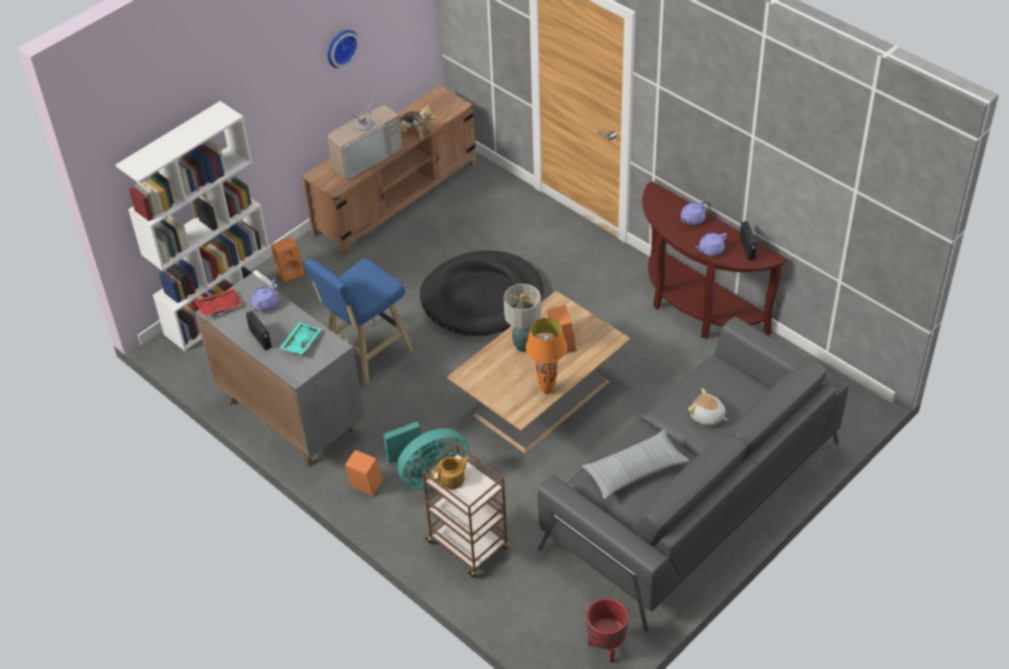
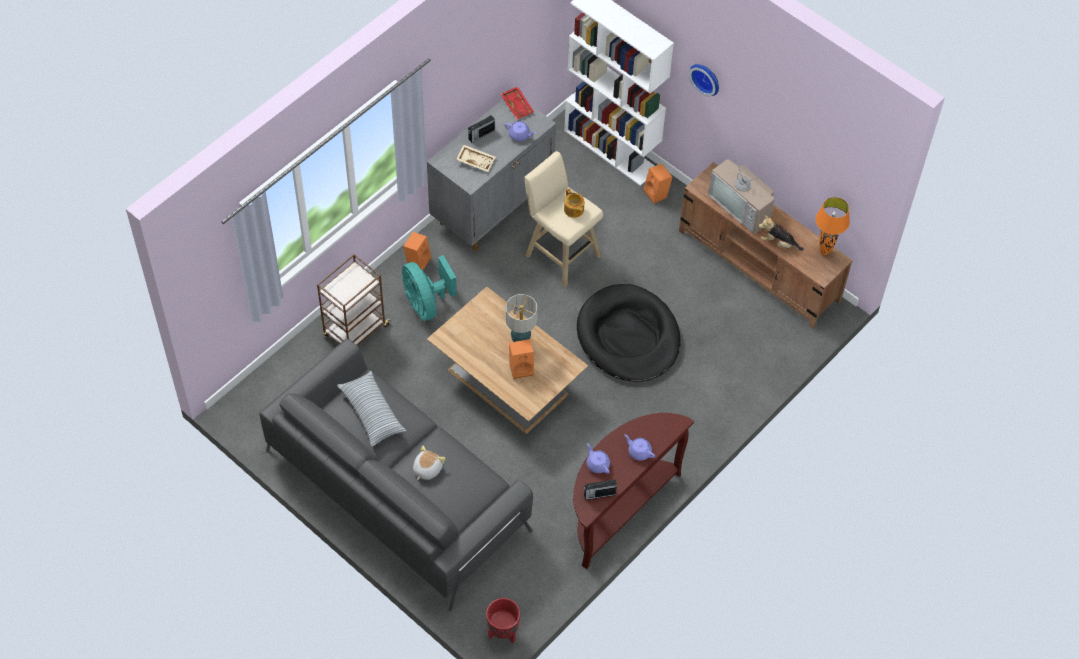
camera: 85 degrees right, 10 degrees up
turquoise tray [280,322,322,355] -> beige tray [456,145,495,172]
blue stool [305,258,413,384] -> beige stool [524,151,603,287]
wall clock [328,30,360,68] -> wall clock moved to [689,64,719,96]
plush toy [400,105,436,139] -> plush toy turned 75 degrees clockwise [759,215,804,251]
teapot [431,456,470,490] -> teapot moved to [564,188,584,218]
orange table lamp [526,318,567,394] -> orange table lamp moved to [816,197,850,255]
red planter [586,598,628,663] -> red planter moved to [486,598,520,644]

